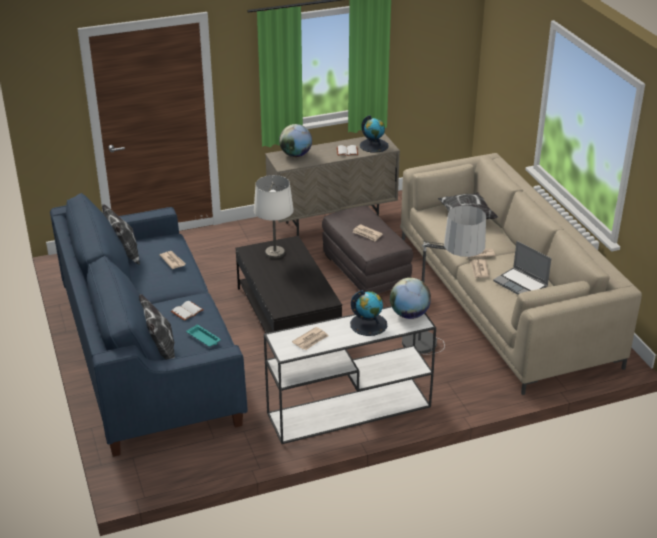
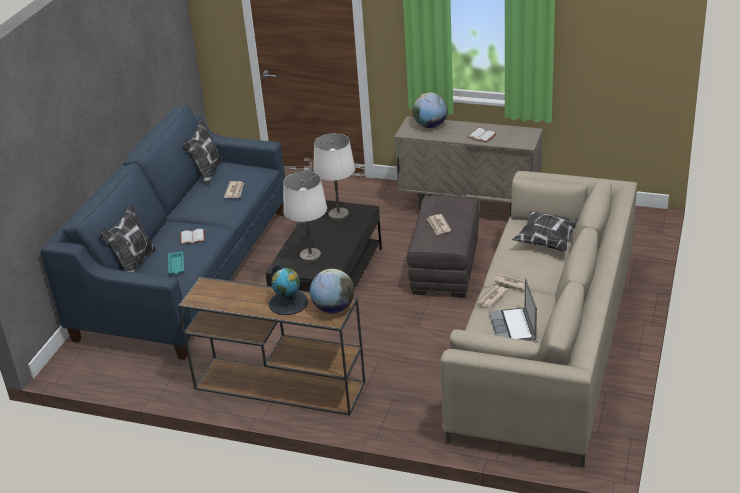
camera: 40 degrees right, 0 degrees up
white console table [264,306,436,444] -> brown console table [178,276,365,416]
newspaper [292,327,328,350] -> none
globe [360,115,389,153] -> none
floor lamp [402,205,486,355] -> none
none -> white table lamp [283,171,327,263]

